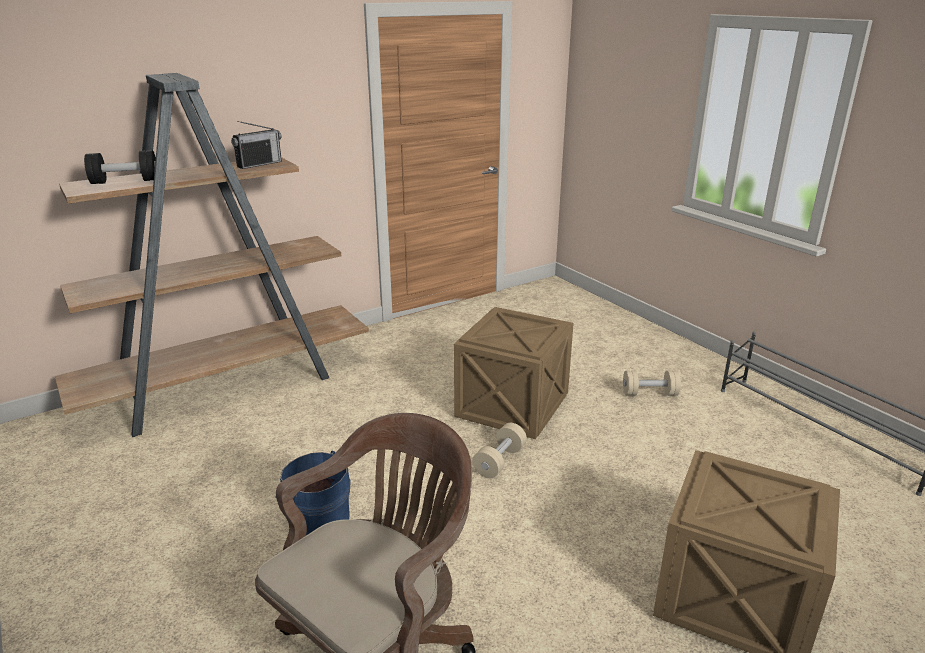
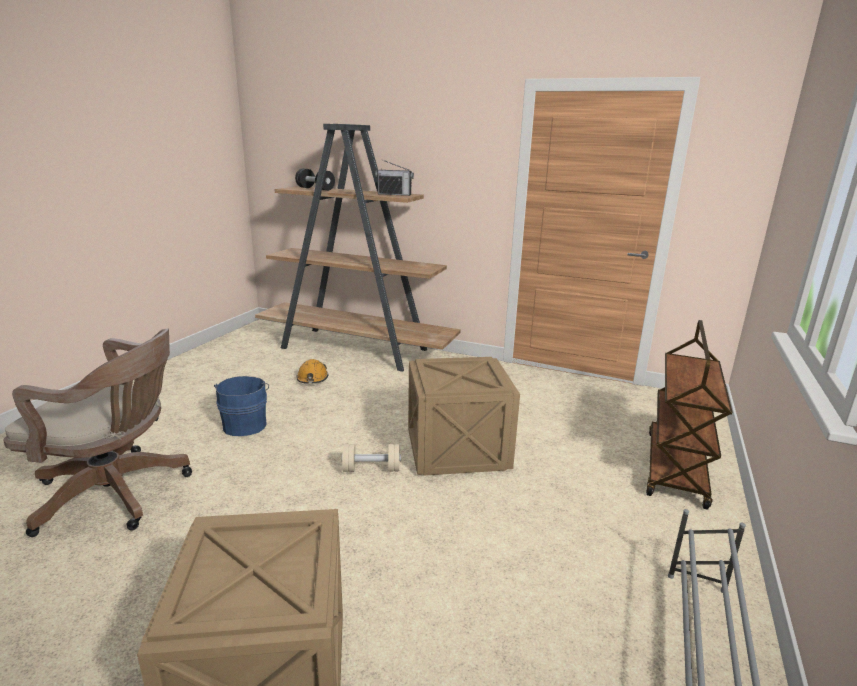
camera: 55 degrees right, 5 degrees down
beige dumbbell [623,370,681,396] -> none
none -> orange hard hat [296,359,329,384]
none -> brown cart [646,320,732,510]

